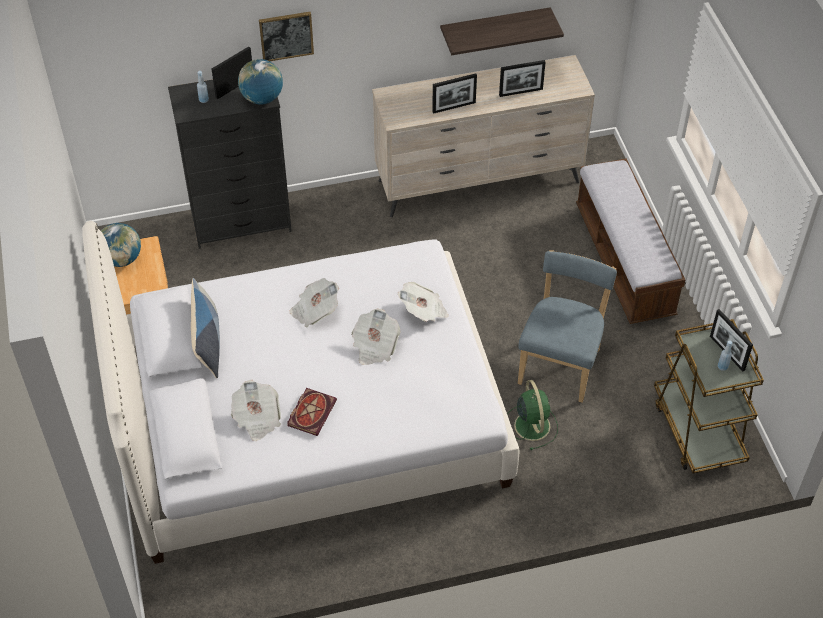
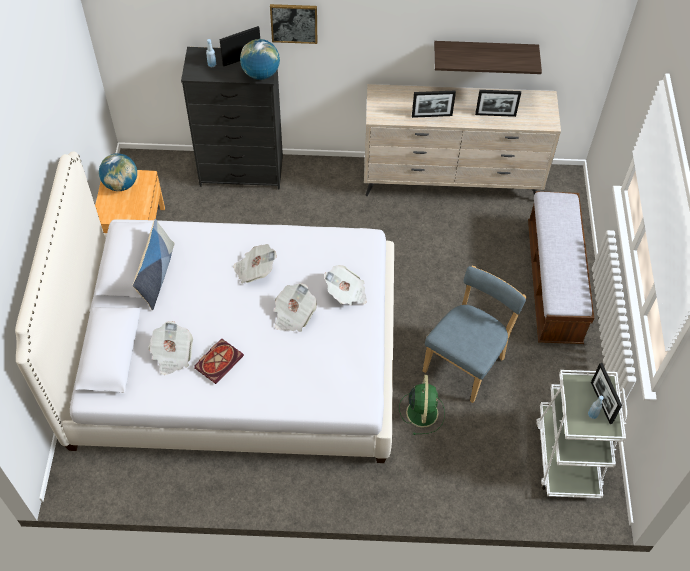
camera: 15 degrees right, 5 degrees up
brown cart [654,319,764,474] -> white cart [536,370,627,498]

